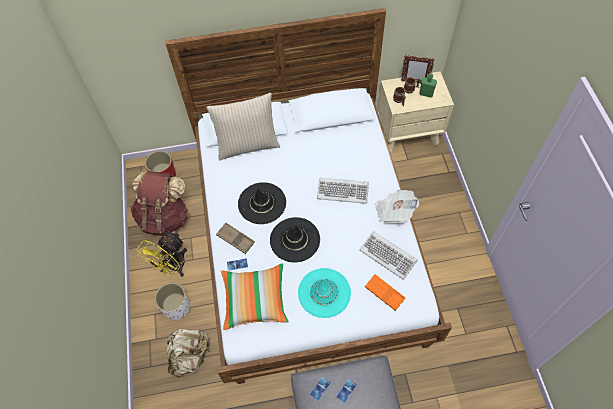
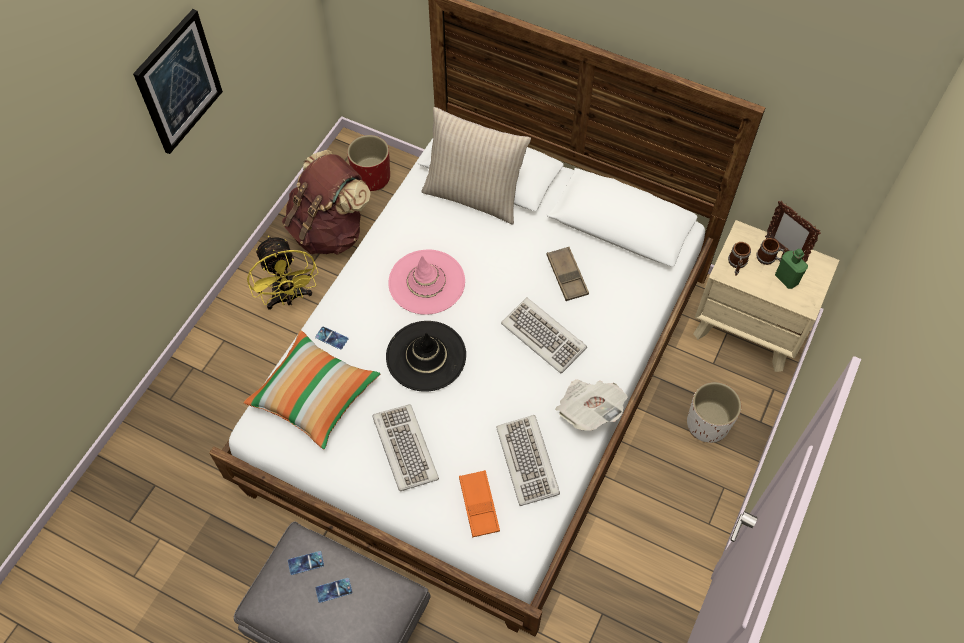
camera: 35 degrees right, 0 degrees up
yellow fan [137,231,187,277] -> yellow fan turned 90 degrees counterclockwise [247,235,319,309]
white planter [155,283,190,320] -> white planter moved to [687,382,741,443]
beige backpack [166,328,210,378] -> none
brown tray [216,223,255,254] -> brown tray moved to [547,247,589,301]
black hat [238,182,286,224] -> pink hat [388,249,465,315]
turquoise hat [298,268,351,318] -> keyboard [372,404,439,491]
none -> picture [133,9,223,154]

